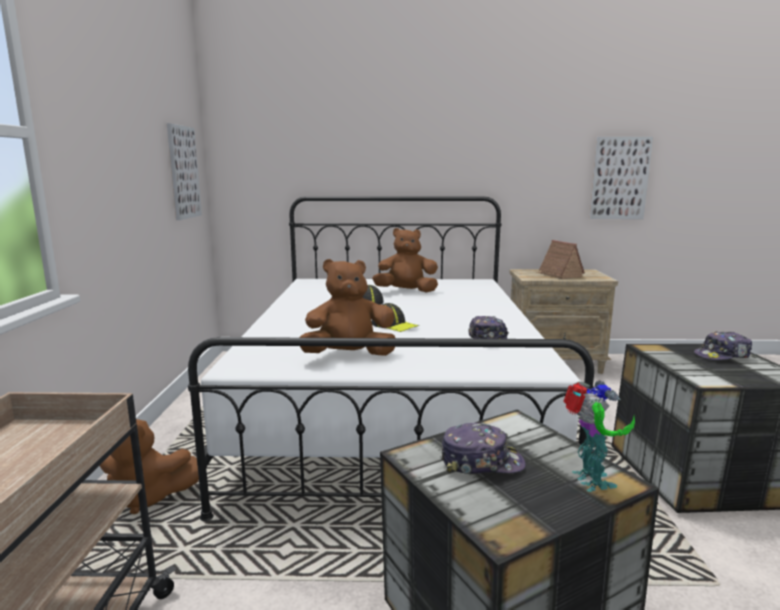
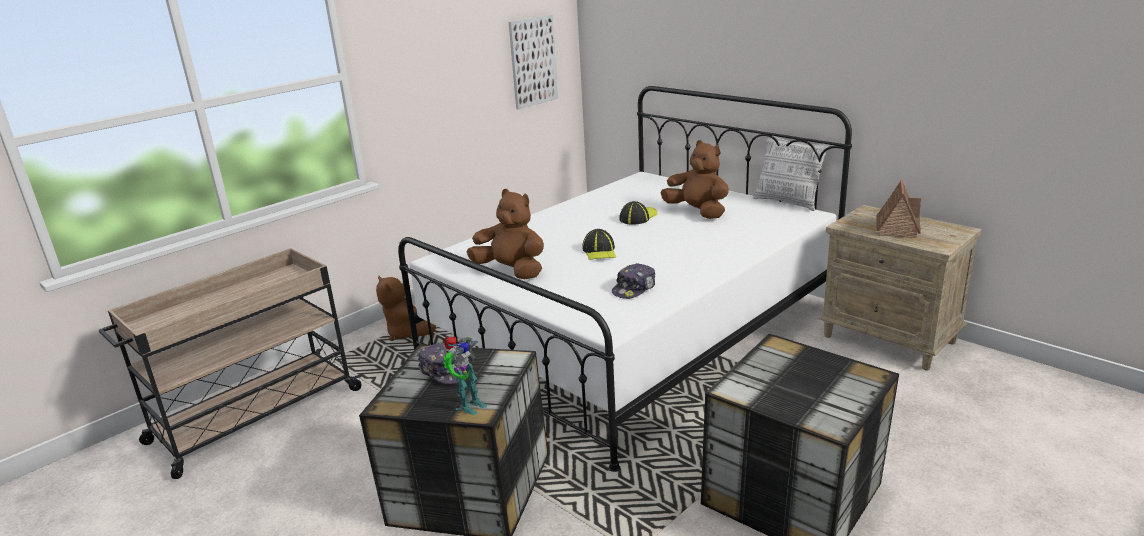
camera: 45 degrees right, 10 degrees up
picture [590,137,653,219] -> none
cap [694,331,752,360] -> none
none -> pillow [753,136,829,211]

